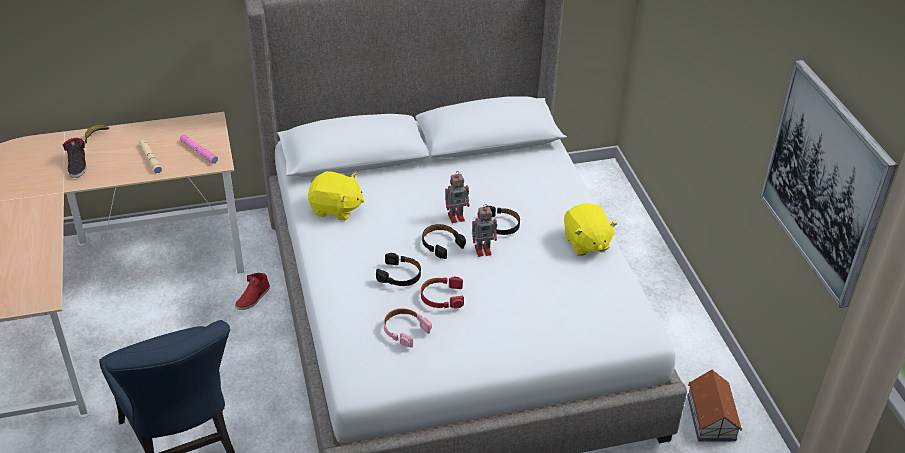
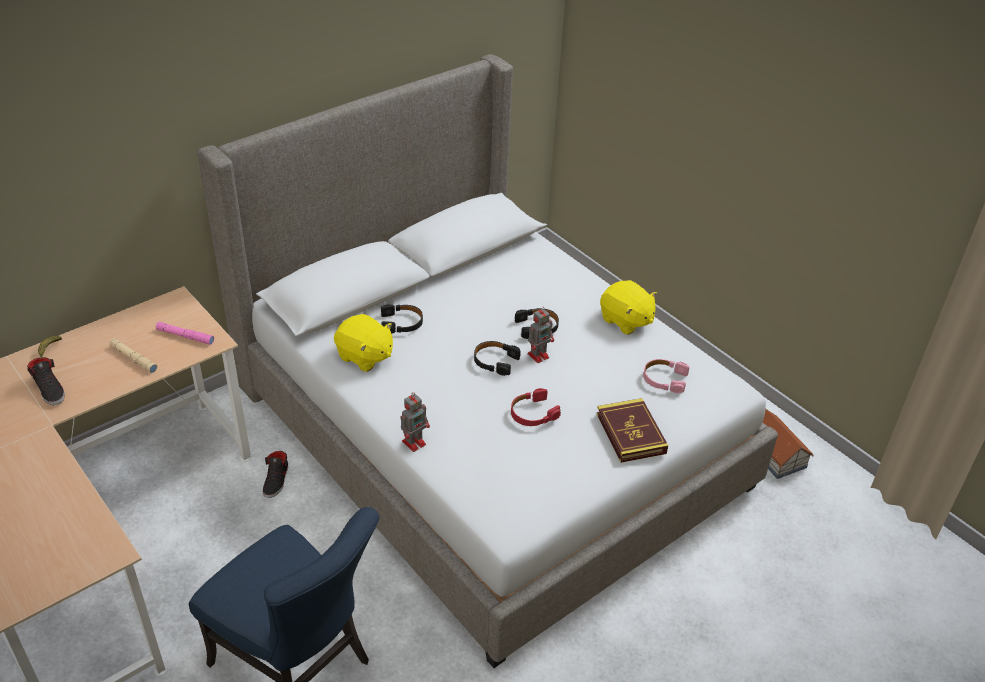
camera: 25 degrees left, 0 degrees up
red shoe [235,273,270,310] -> black shoe [263,451,288,498]
yellow plush toy [308,171,364,221] -> yellow plush toy turned 45 degrees clockwise [334,314,393,372]
black headphones [376,253,421,286] -> black headphones moved to [381,304,423,334]
pink headphones [384,308,432,348] -> pink headphones moved to [643,359,690,393]
toy robot [445,171,469,223] -> toy robot moved to [400,392,430,452]
picture [760,60,898,308] -> none
none -> book [597,398,668,463]

